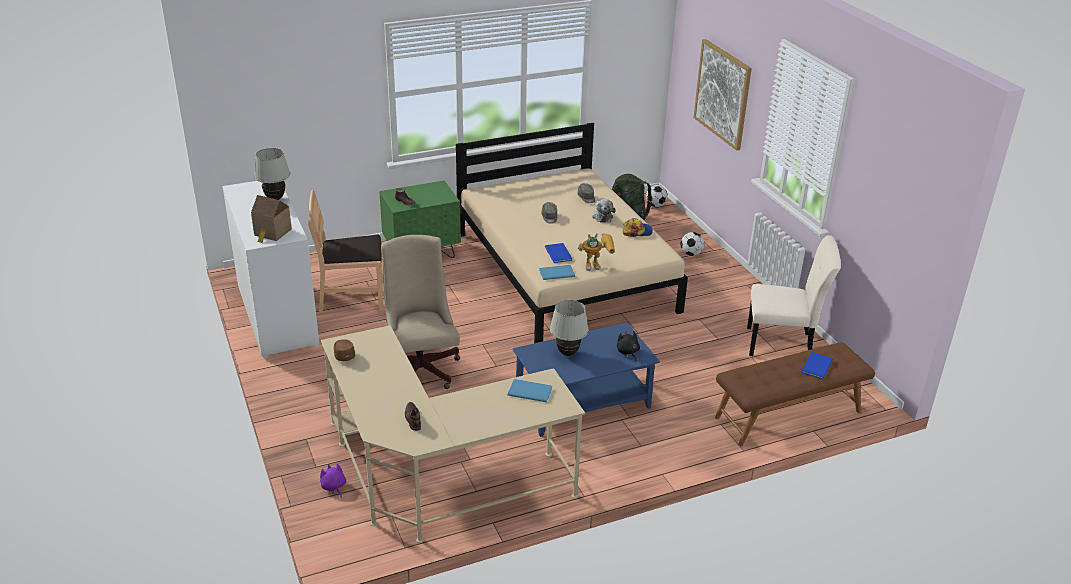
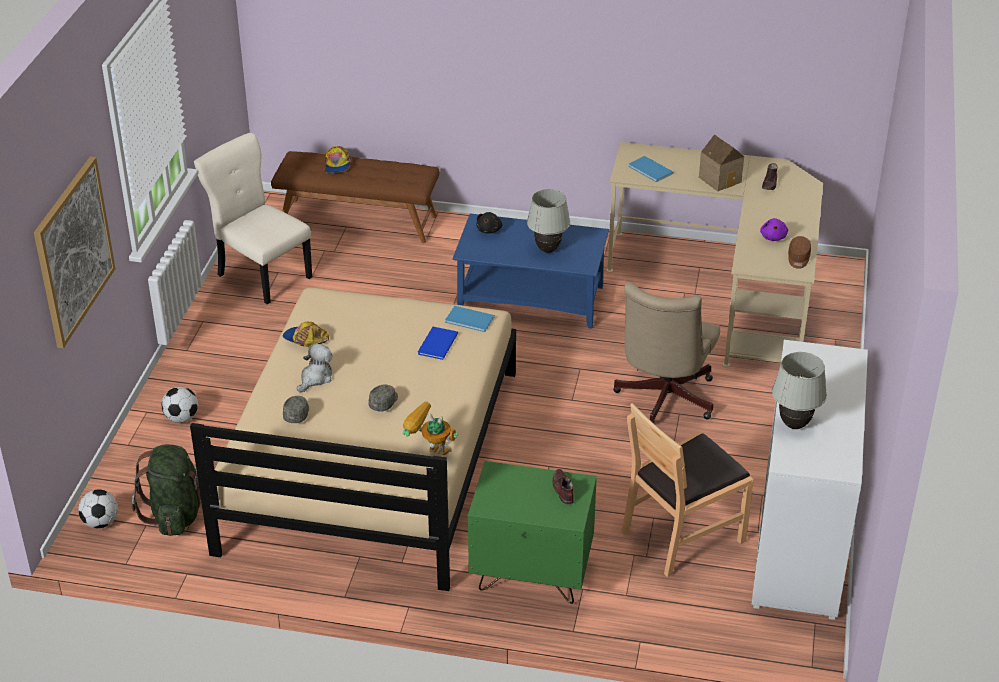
camera: 145 degrees left, 5 degrees up
toy house [251,195,292,243] -> toy house moved to [699,134,744,191]
brown chair [308,189,384,313] -> brown chair turned 120 degrees clockwise [621,403,754,577]
purple plush toy [320,464,346,498] -> purple plush toy moved to [760,218,788,241]
toy robot [578,233,615,271] -> toy robot moved to [403,401,459,455]
blue book [801,352,833,379] -> cap [324,146,351,173]

